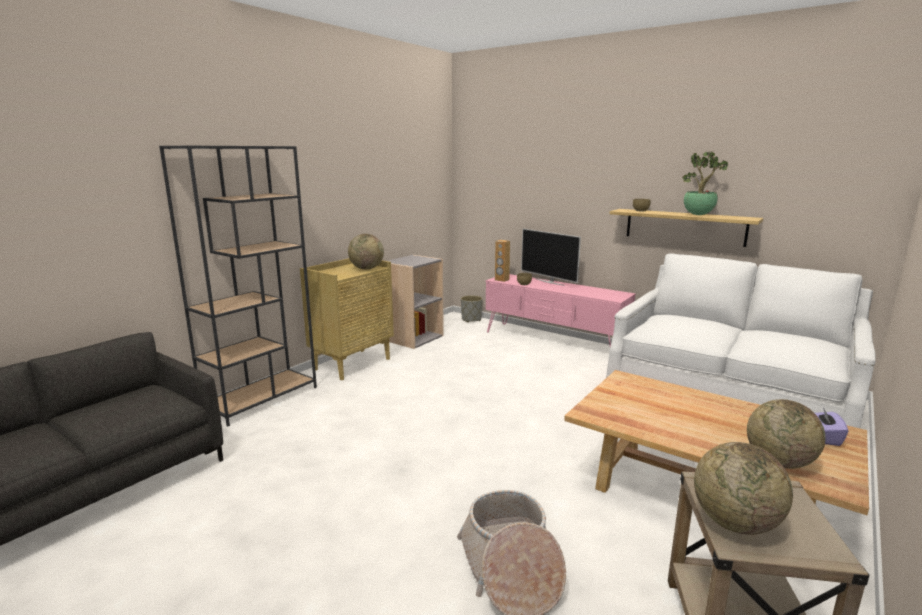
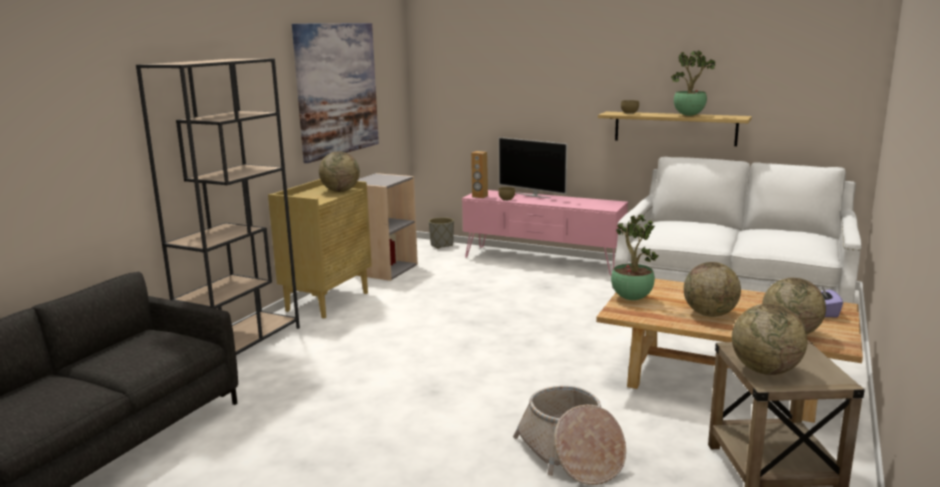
camera: 10 degrees left, 0 degrees up
none -> picture [292,23,379,163]
none -> potted plant [611,214,659,300]
none -> globe [684,262,741,317]

